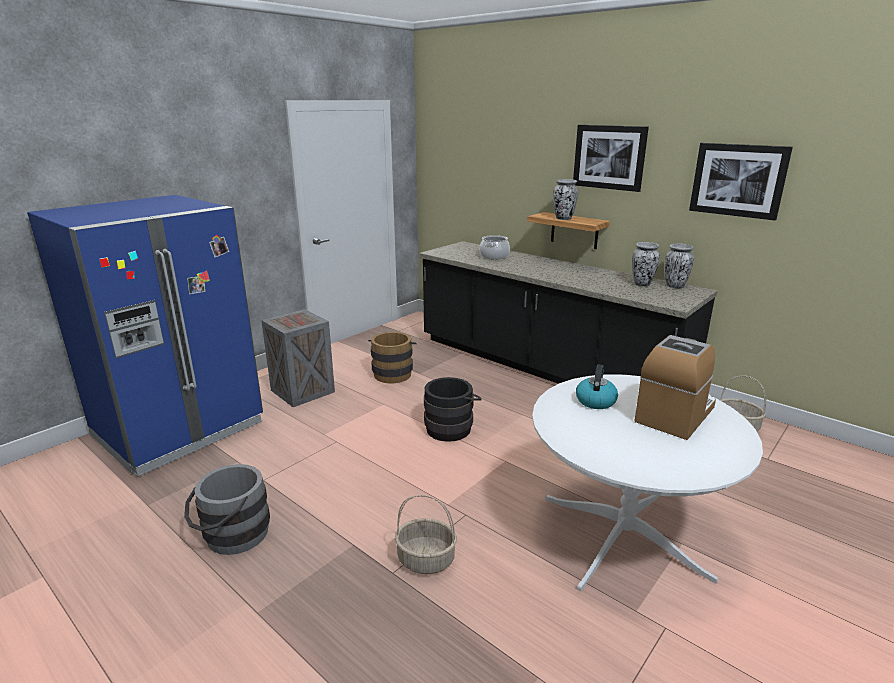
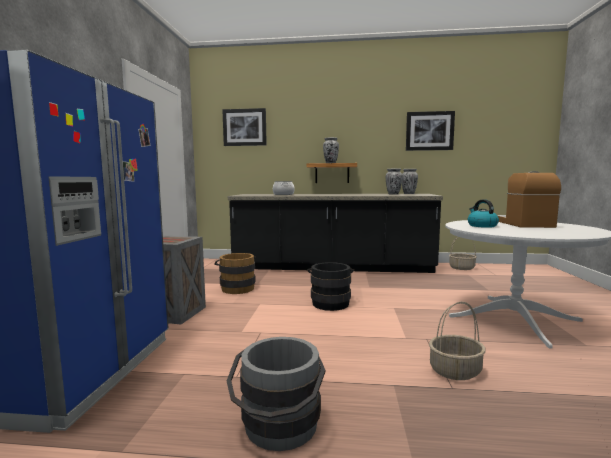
camera: 35 degrees left, 15 degrees down
picture [573,125,649,192] -> picture moved to [222,108,267,146]

